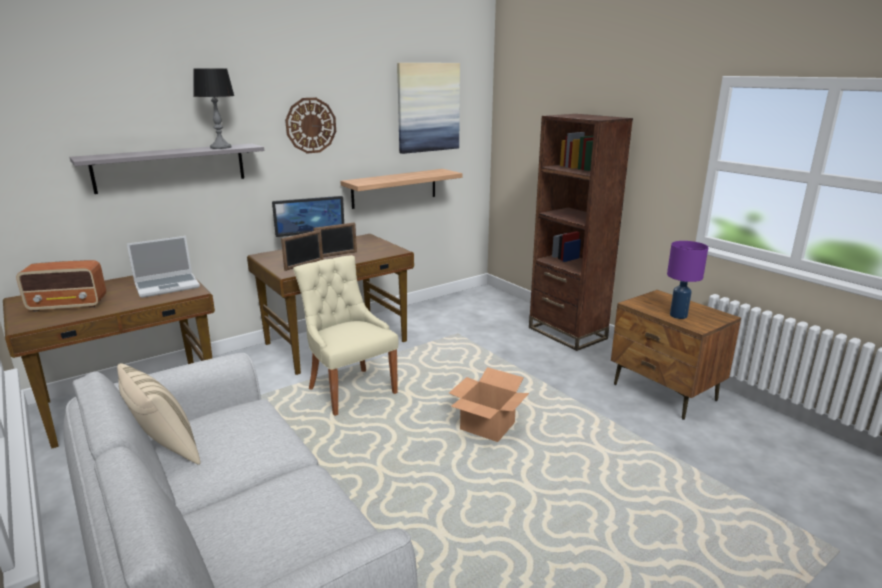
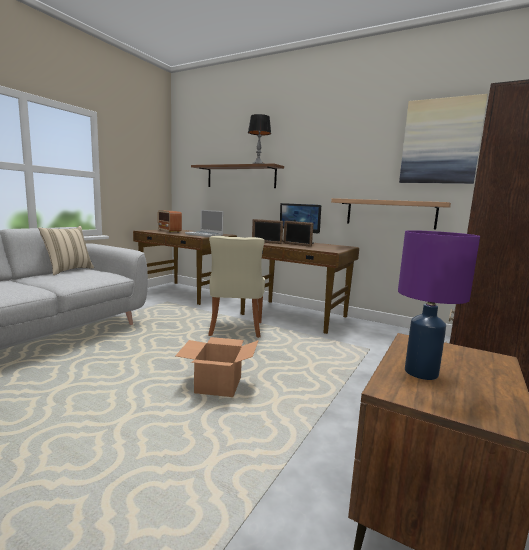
camera: 65 degrees right, 10 degrees down
grey shelf [69,144,264,194] -> brown shelf [191,163,284,188]
wall clock [285,98,336,154] -> none
beige chair [293,255,399,416] -> beige chair turned 150 degrees clockwise [208,236,265,338]

